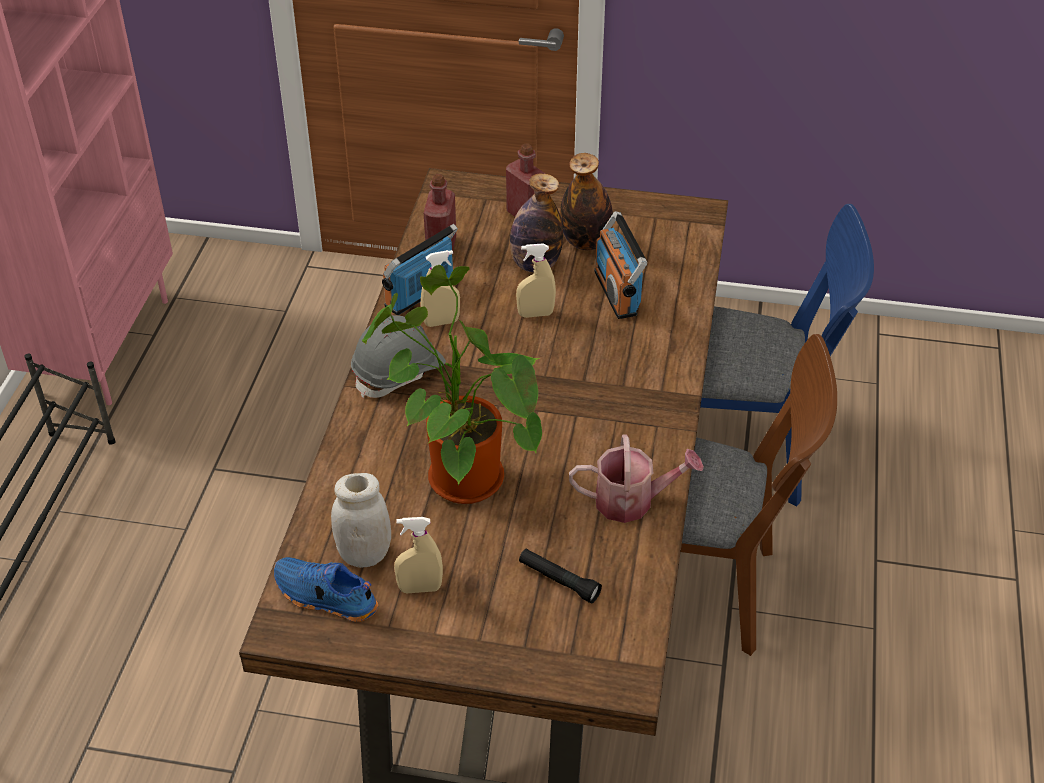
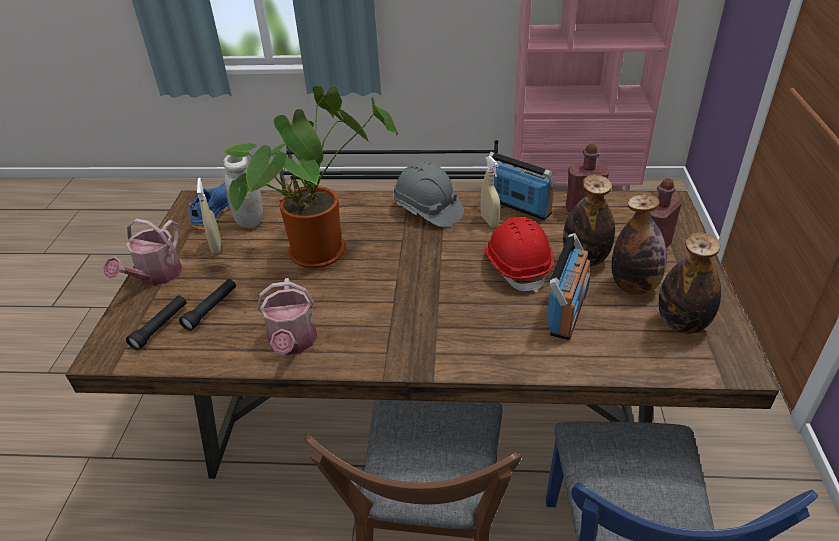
camera: 85 degrees right, 5 degrees down
beige spray bottle [516,243,556,318] -> red hard hat [484,217,554,293]
radio [594,211,647,319] -> radio turned 135 degrees clockwise [547,233,590,340]
none -> watering can [103,219,182,286]
none -> black flashlight [126,295,186,351]
none -> bottle [659,232,721,334]

